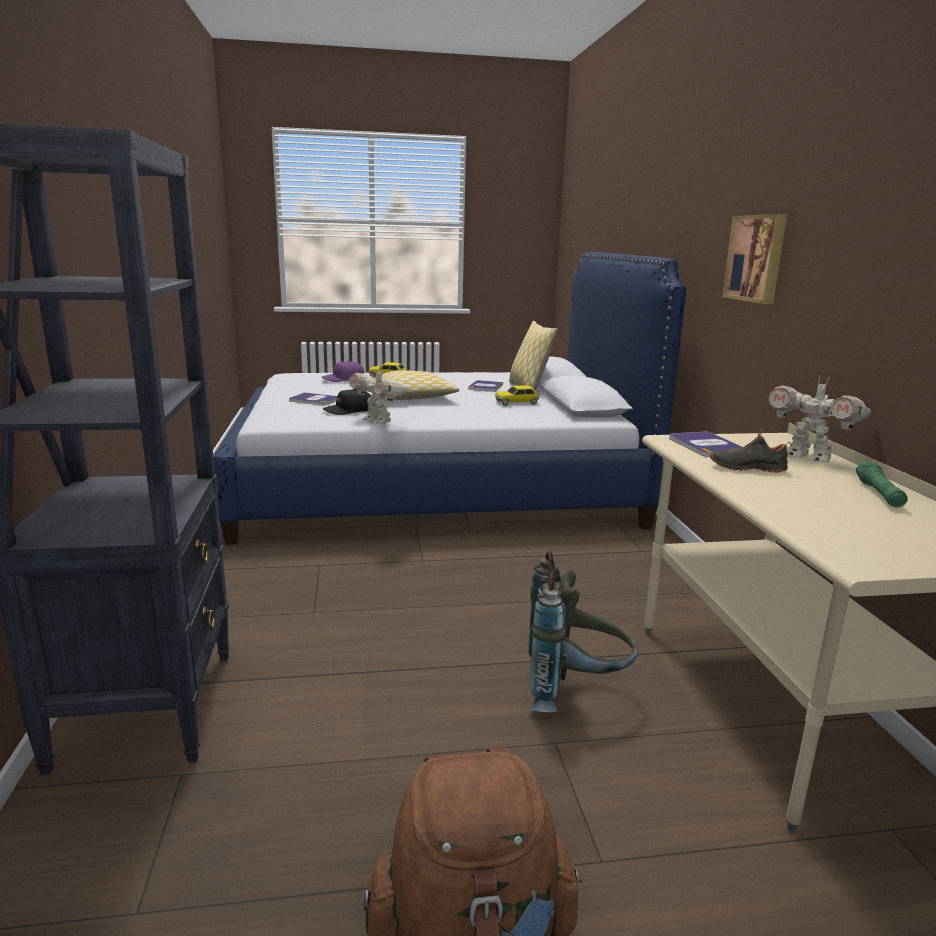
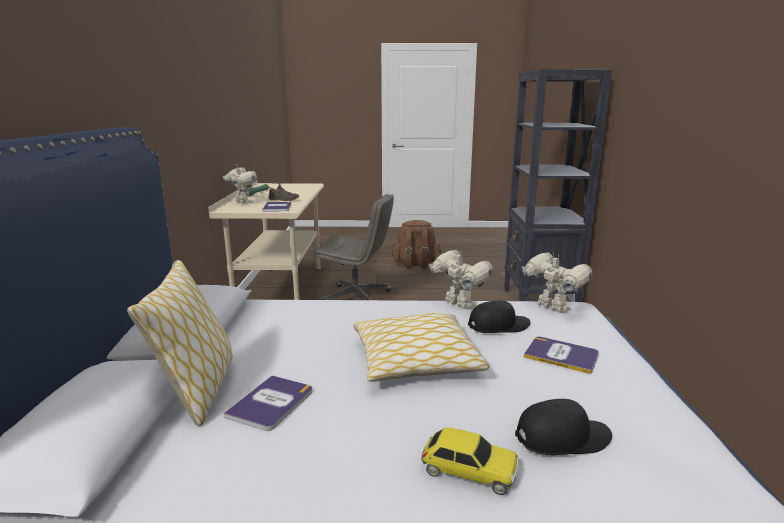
camera: 170 degrees left, 0 degrees up
purple cap [322,361,364,382] -> black cap [515,399,612,455]
toy car [495,386,539,406] -> none
grey backpack [528,551,638,712] -> grey office chair [314,194,394,300]
picture [722,214,787,304] -> none
none -> toy robot [521,253,593,313]

